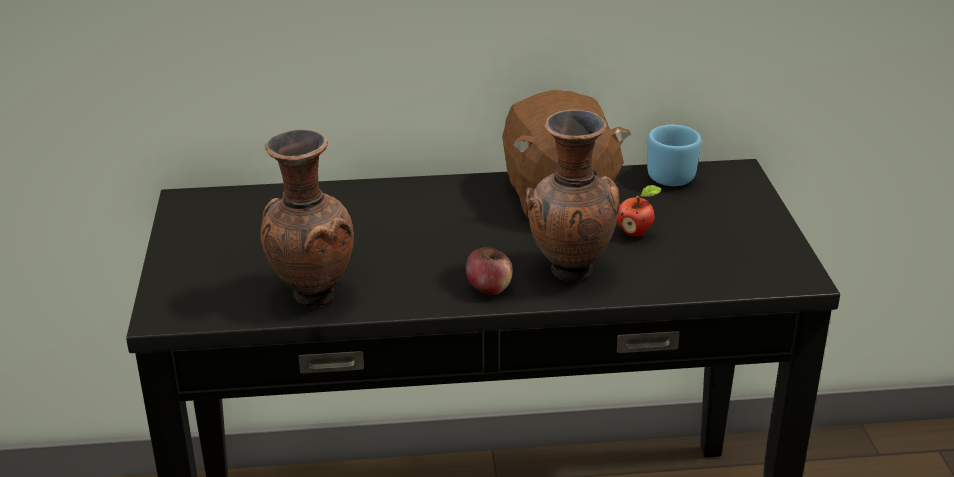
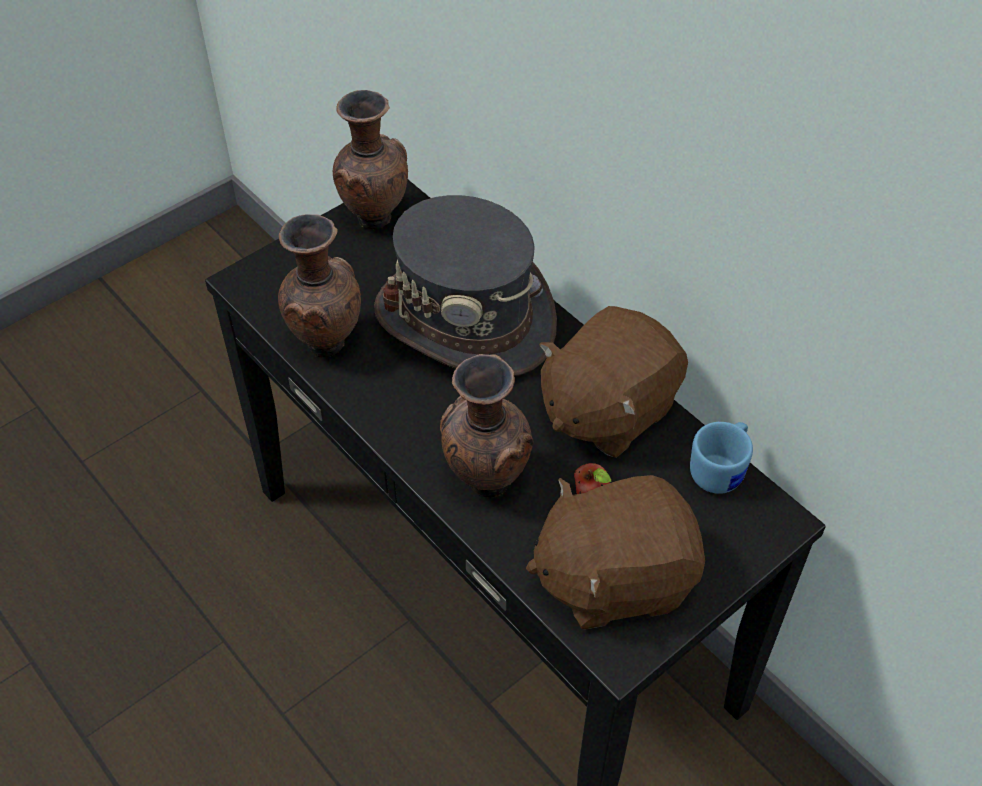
camera: 55 degrees right, 20 degrees up
apple [466,247,513,295] -> none
none -> brown vase [333,90,408,229]
none -> grey hat [374,195,557,376]
none -> brown plush toy [526,475,705,630]

